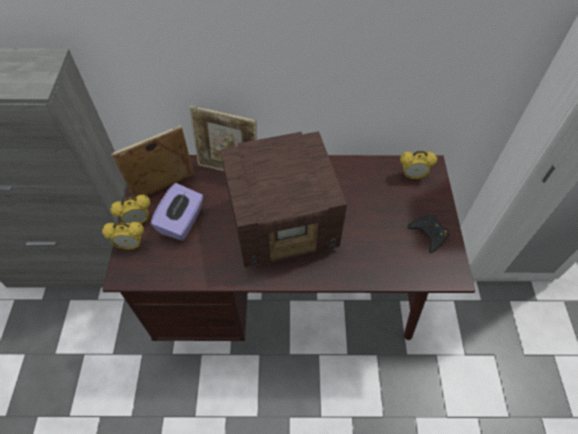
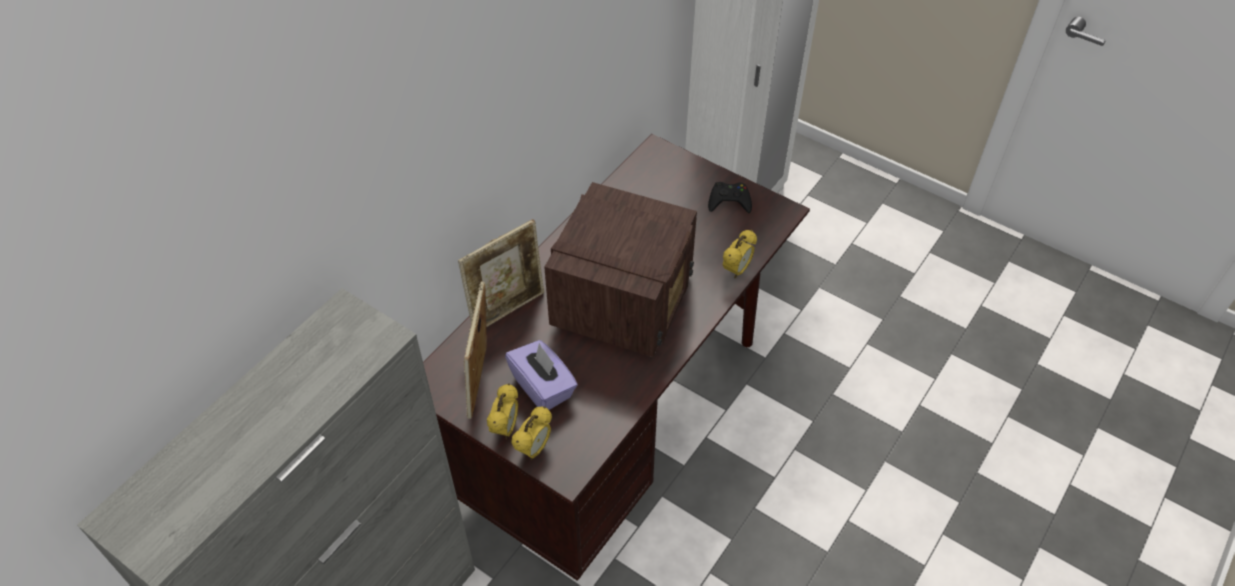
camera: 55 degrees left, 5 degrees down
alarm clock [400,151,437,179] -> alarm clock moved to [723,230,757,278]

